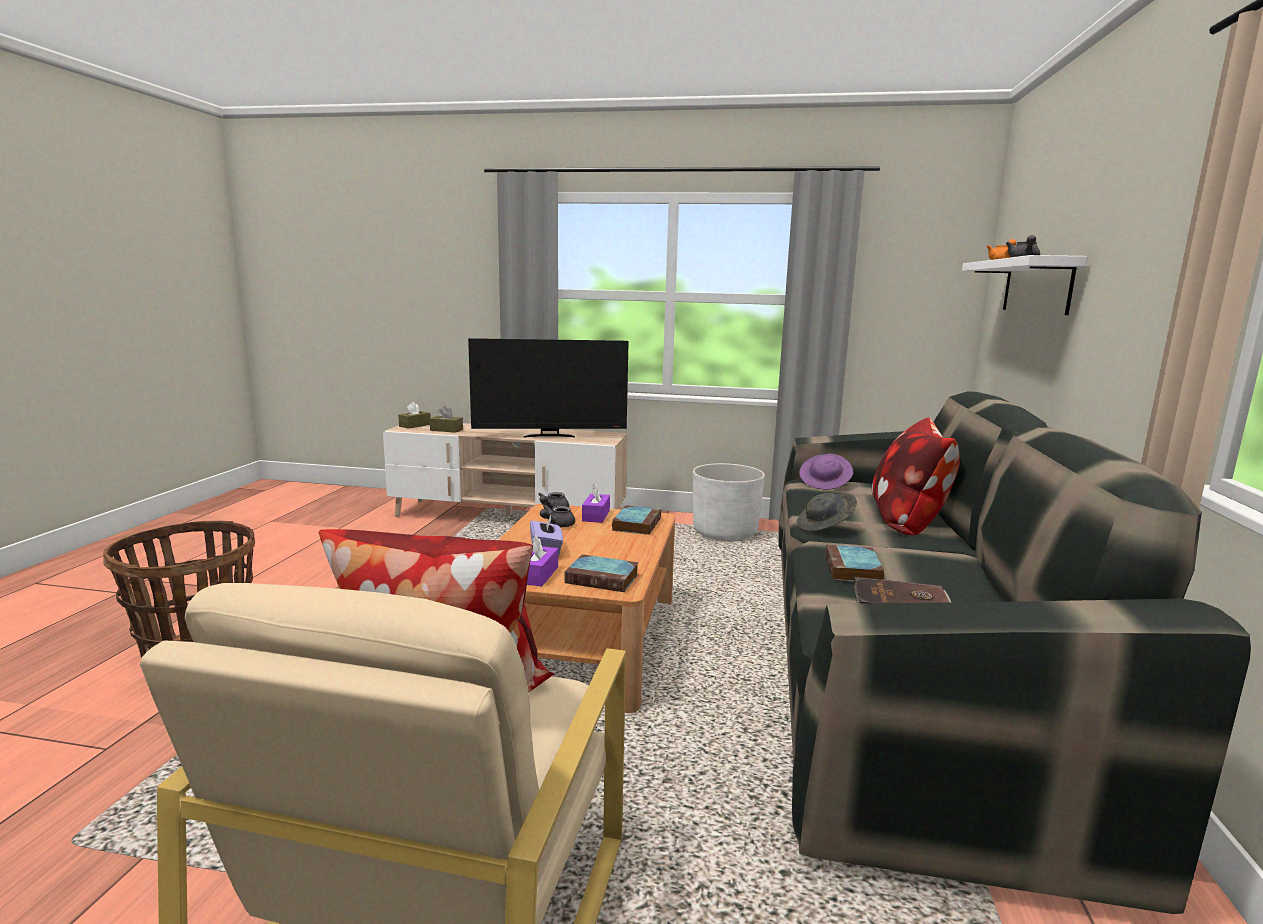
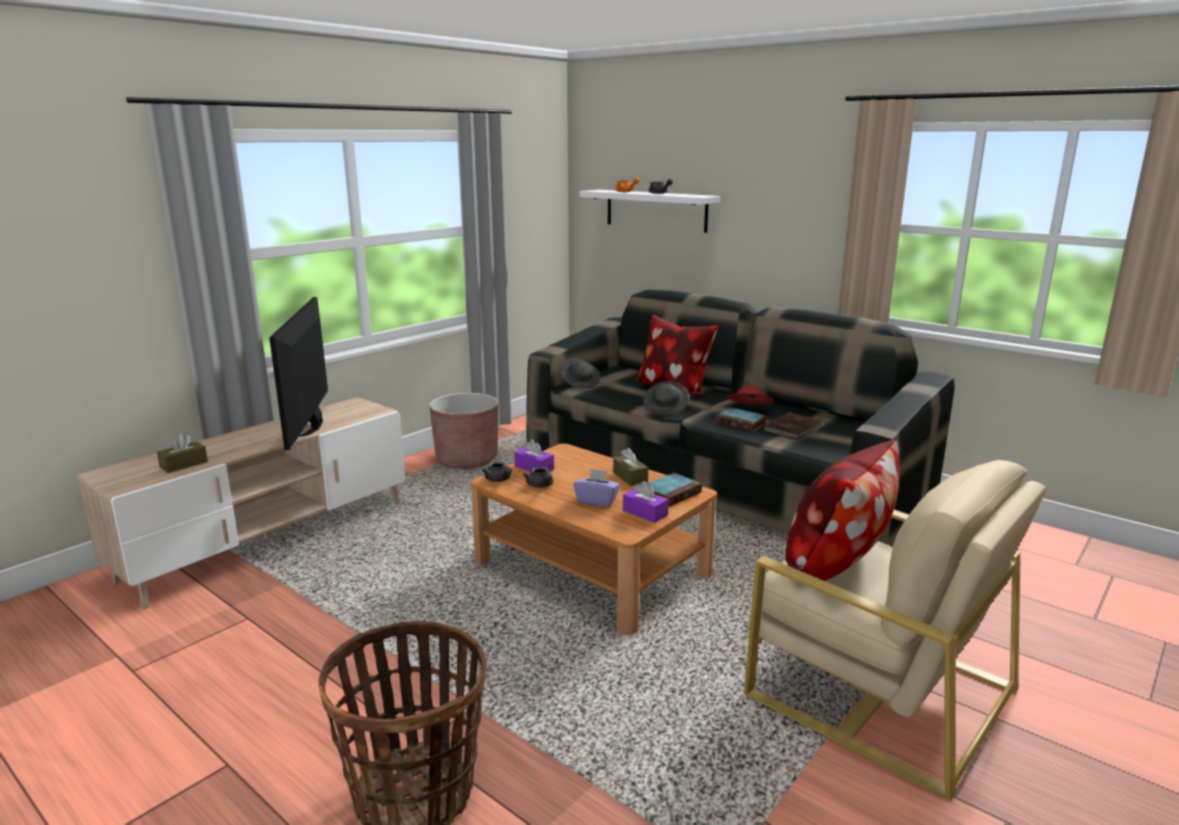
camera: 60 degrees left, 5 degrees up
brown tissue box [398,402,431,429] -> brown tissue box moved to [613,448,648,486]
television [468,338,629,438] -> television turned 150 degrees clockwise [269,297,328,450]
book [612,505,661,535] -> none
white planter [693,463,765,541] -> brown planter [429,393,498,469]
purple hat [799,454,853,490] -> grey hat [560,359,600,389]
none -> red hat [727,385,774,404]

